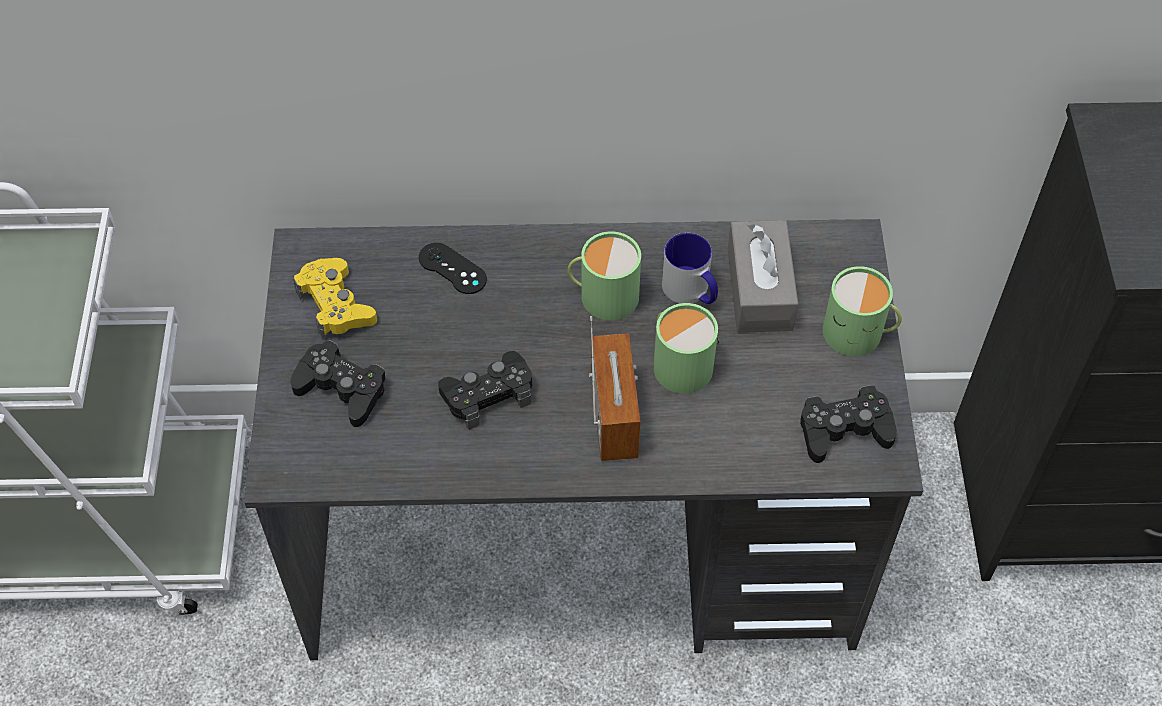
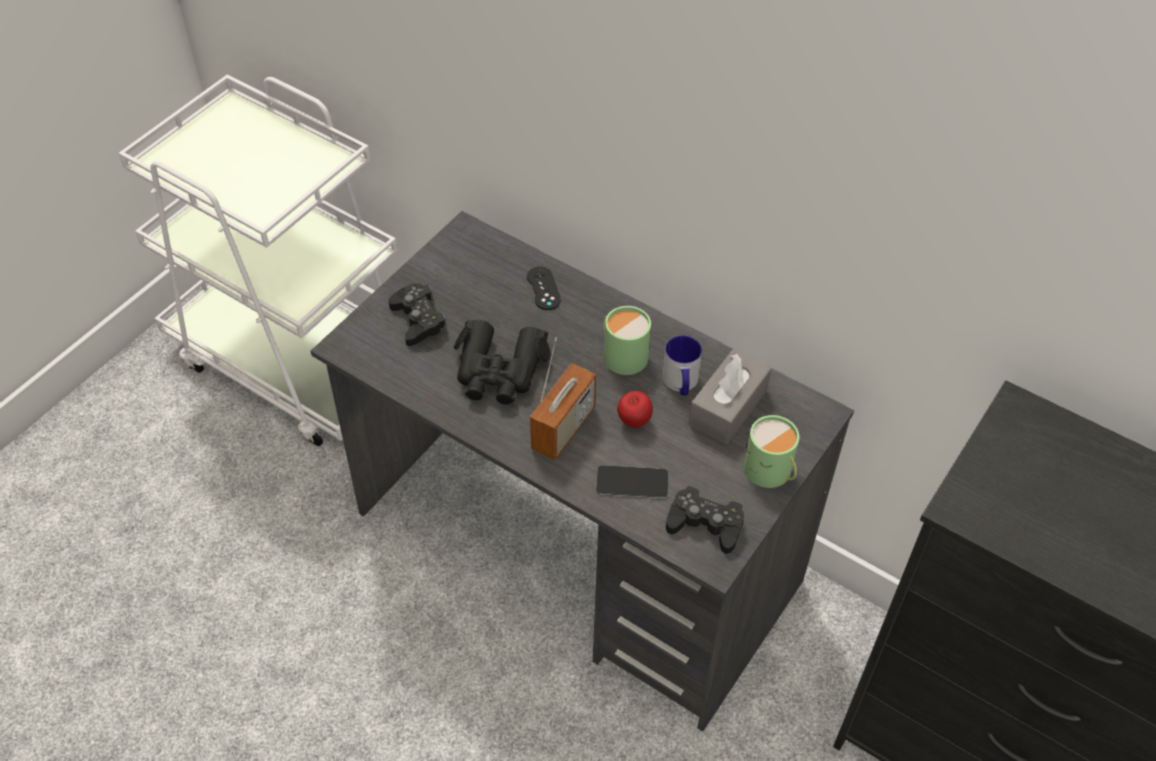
camera: 35 degrees right, 5 degrees down
yellow game controller [293,258,377,339] -> none
black game controller [438,351,532,430] -> black binoculars [454,320,551,405]
green mug [654,303,719,394] -> apple [617,391,653,428]
none -> phone [596,465,668,498]

